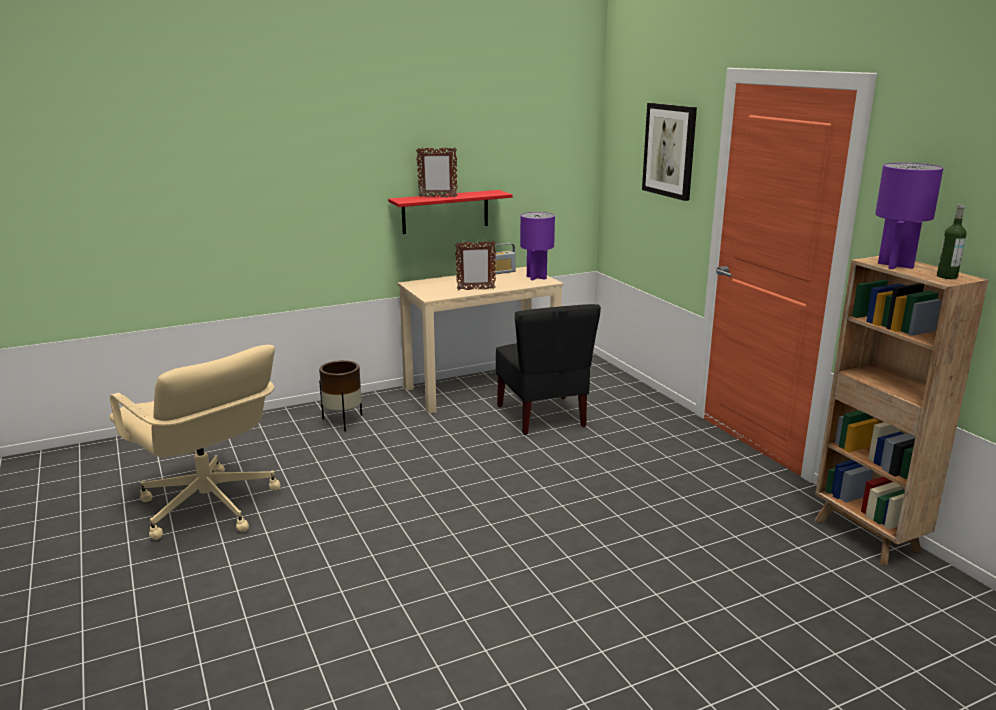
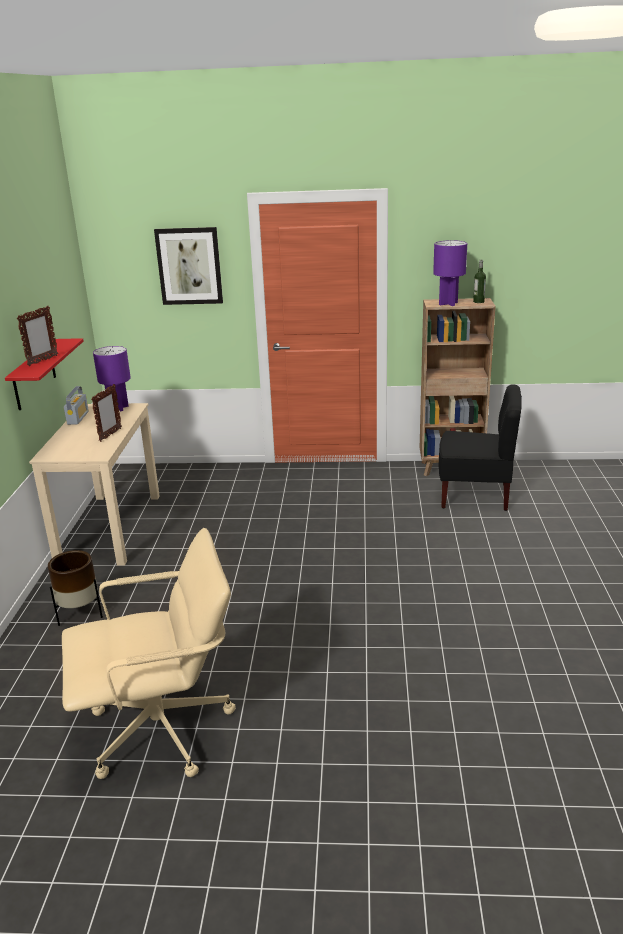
camera: 60 degrees left, 5 degrees up
black chair [496,304,601,435] -> black chair moved to [439,384,522,511]

